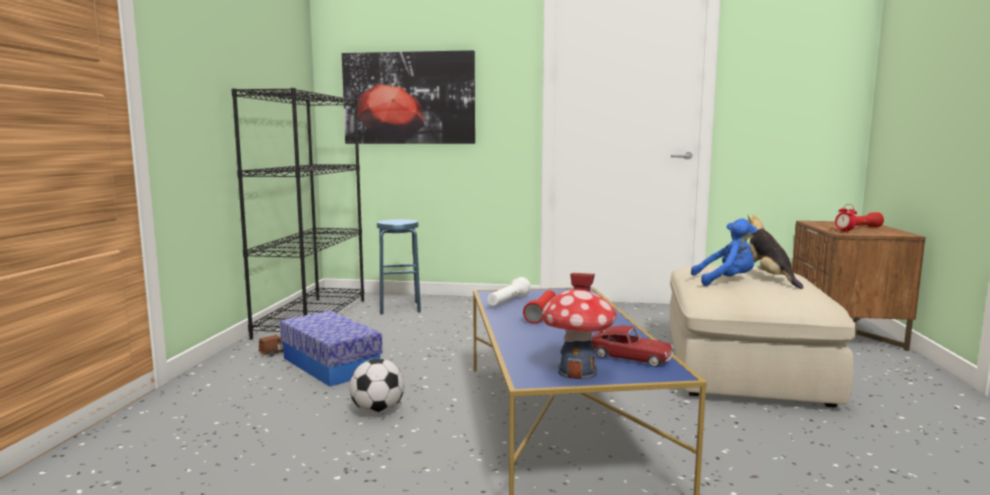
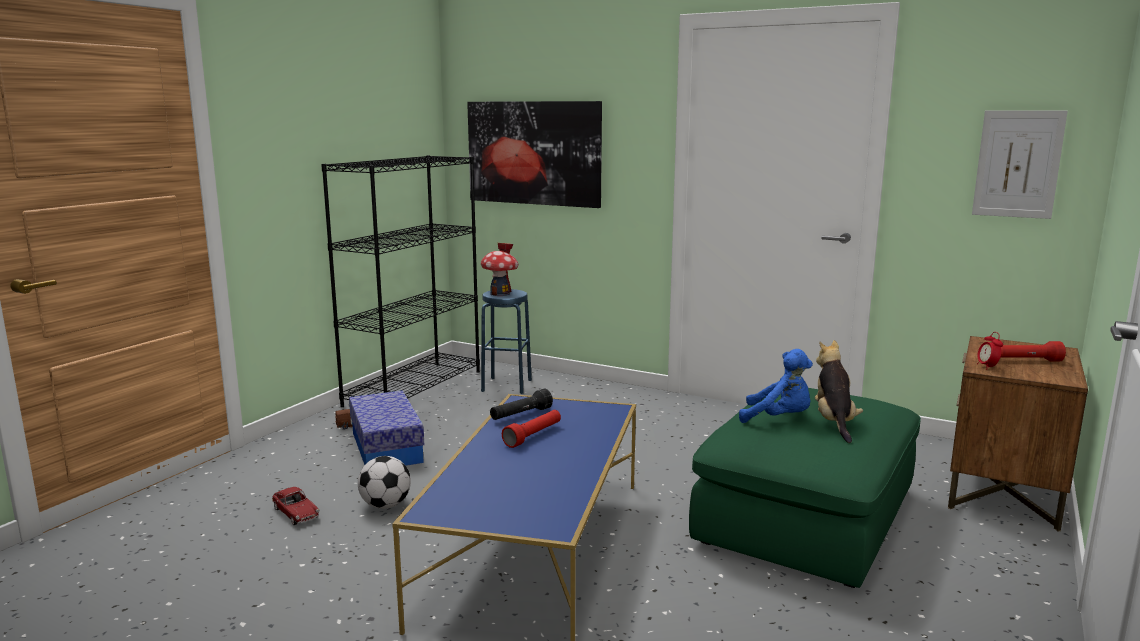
camera: 20 degrees right, 5 degrees up
white flashlight [487,277,531,306] -> black flashlight [490,389,553,420]
toy house [542,273,617,380] -> toy house moved to [481,243,518,296]
toy car [591,325,673,367] -> toy car moved to [272,487,319,525]
beige ottoman [670,265,857,407] -> green ottoman [689,388,921,588]
none -> picture [972,111,1068,219]

